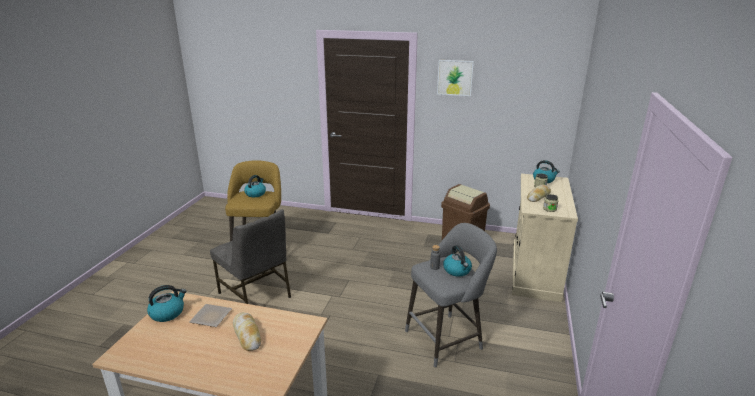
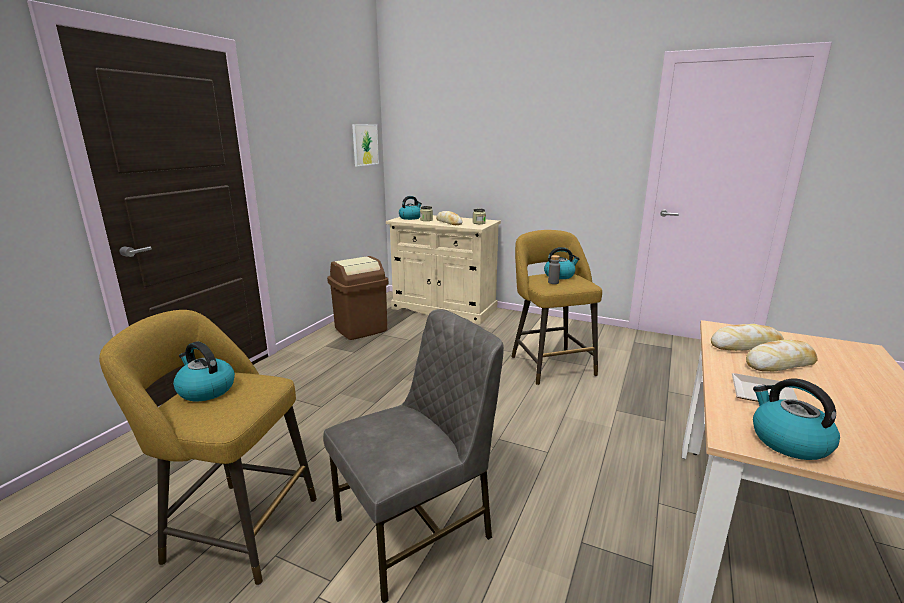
camera: 80 degrees left, 5 degrees down
grey stool [405,223,497,367] -> yellow stool [511,230,602,385]
picture [437,60,474,96] -> picture moved to [352,124,379,166]
none -> bread [711,324,784,351]

